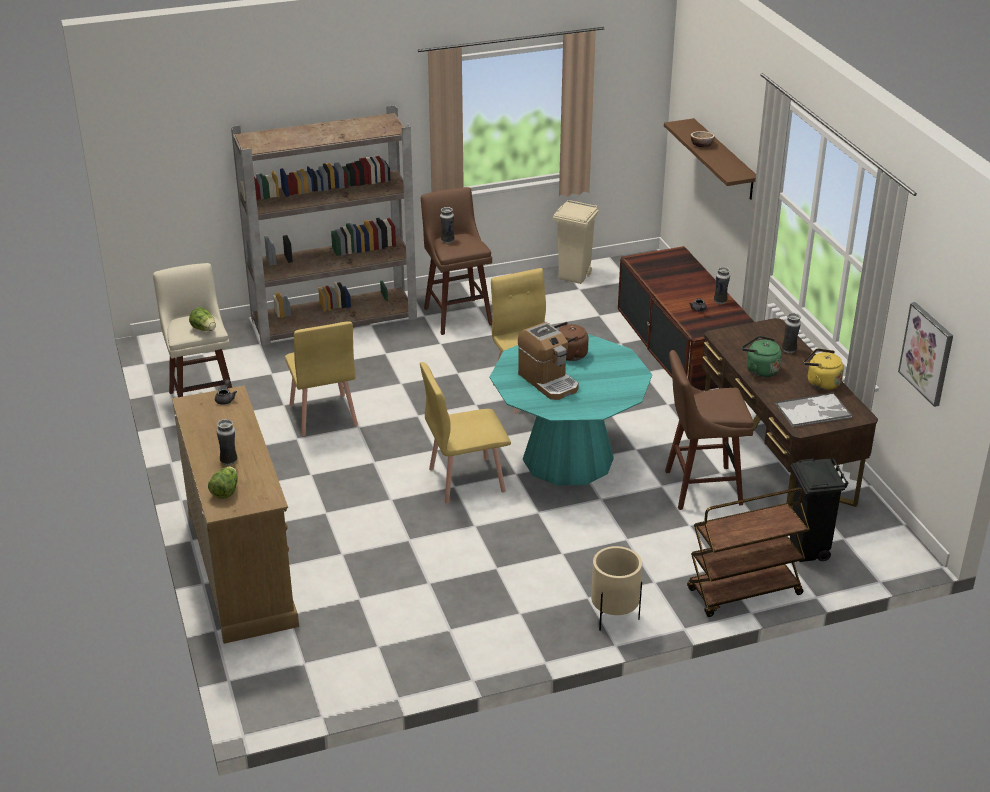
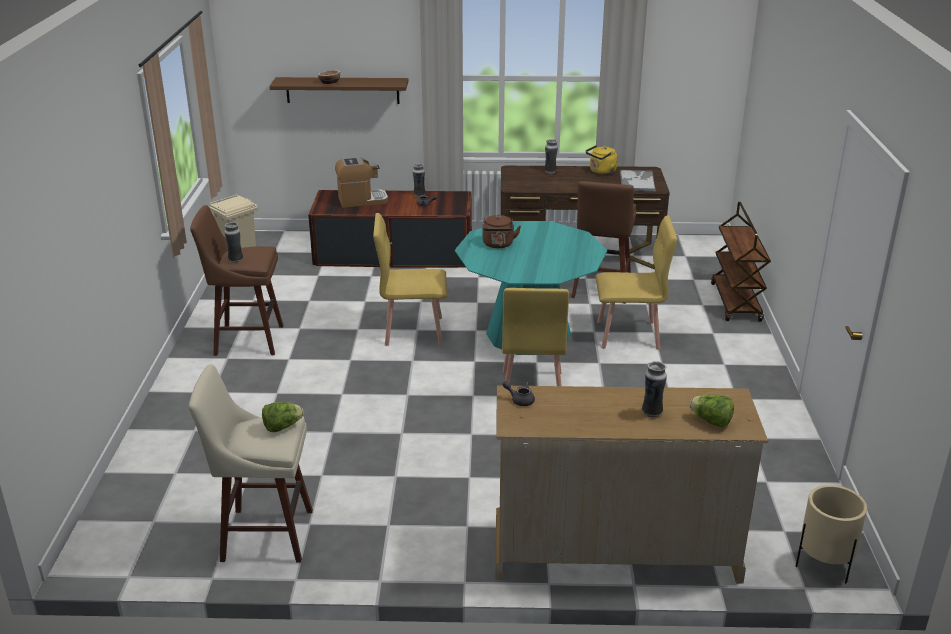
camera: 70 degrees left, 5 degrees down
brown bookcase [231,105,417,346] -> none
yellow chair [285,321,358,436] -> yellow chair moved to [595,216,677,350]
coffee machine [518,322,579,400] -> coffee machine moved to [335,157,388,208]
beige planter [591,546,642,630] -> beige planter moved to [796,485,867,583]
green kettle [742,336,782,377] -> none
black trash can [790,458,849,562] -> none
picture [898,302,953,407] -> none

